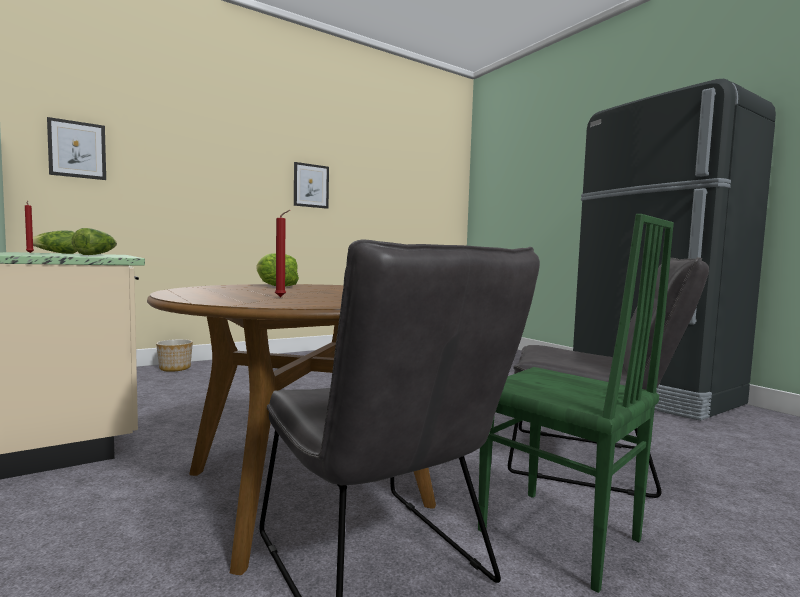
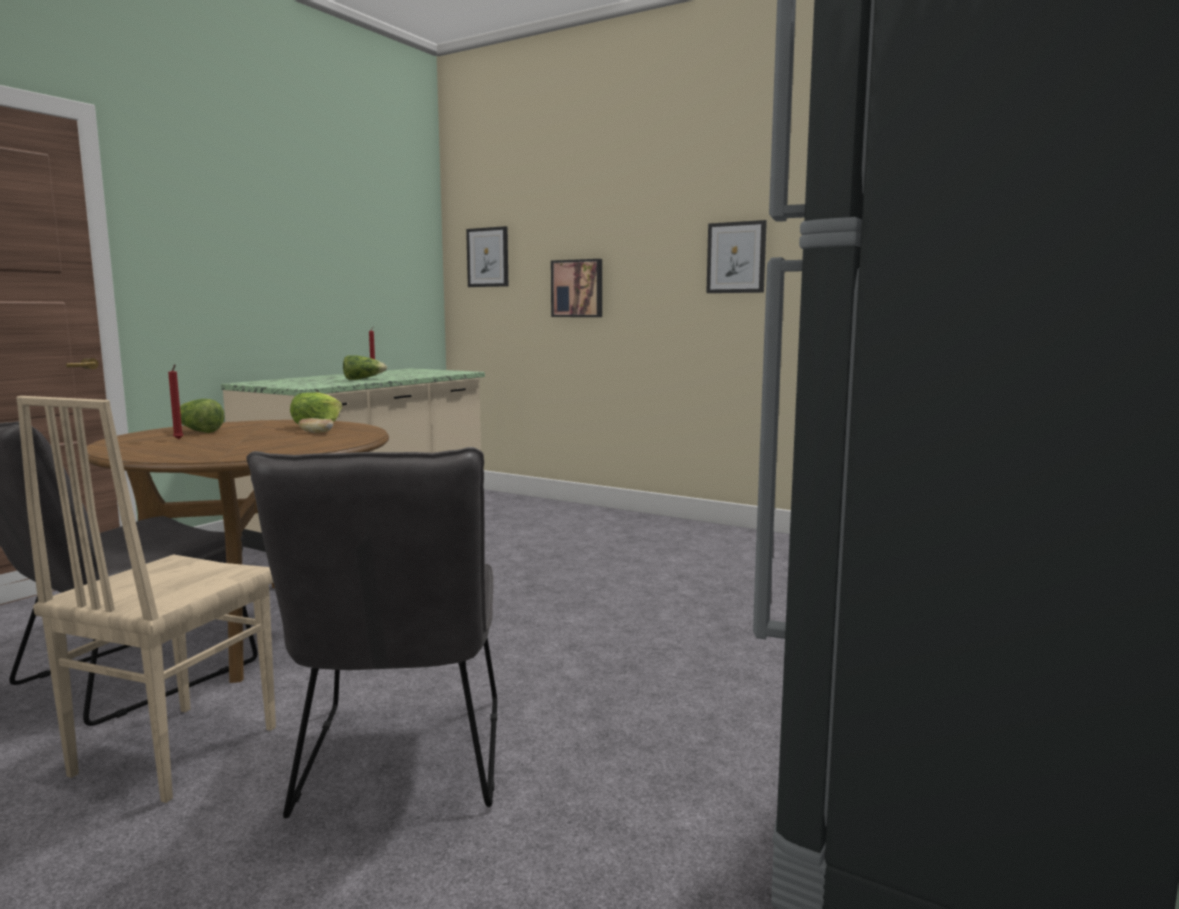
camera: 65 degrees right, 5 degrees up
lettuce [33,231,77,254] -> lettuce moved to [180,399,225,433]
planter [156,339,193,372] -> none
green chair [478,214,674,593] -> beige chair [16,396,276,803]
none -> bread [298,418,334,433]
none -> picture [551,259,602,317]

